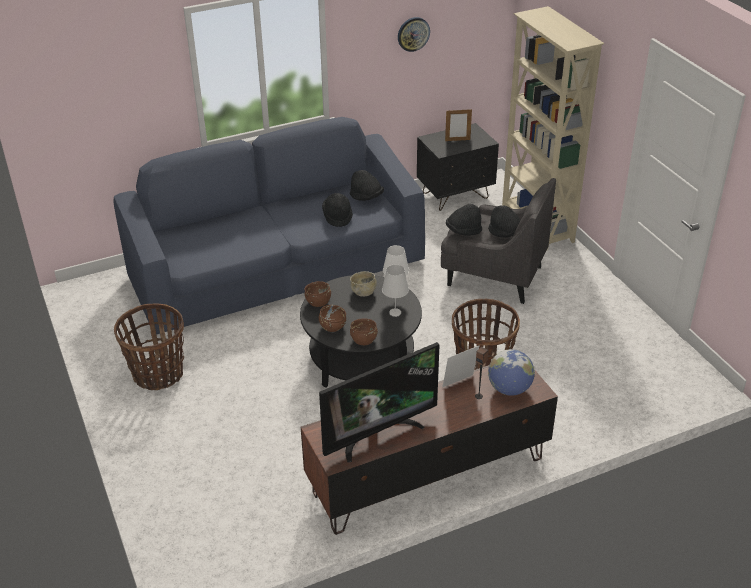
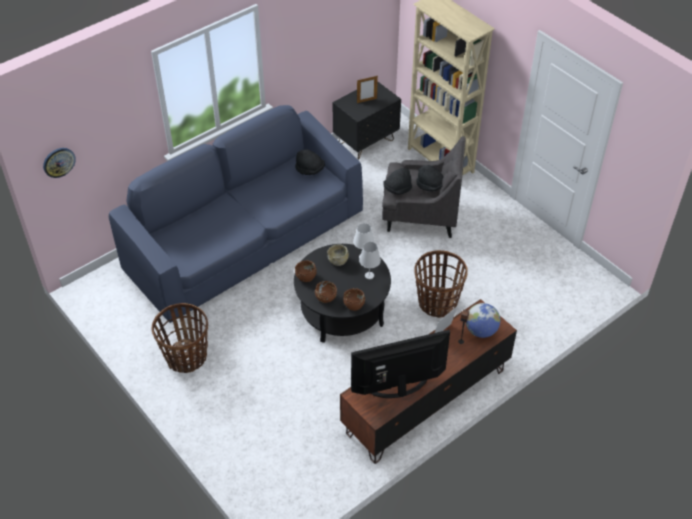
camera: 15 degrees left, 10 degrees up
television [319,342,440,463] -> television turned 150 degrees counterclockwise [351,330,450,398]
black hat [322,193,353,227] -> none
wall clock [398,17,430,52] -> wall clock moved to [43,148,76,178]

